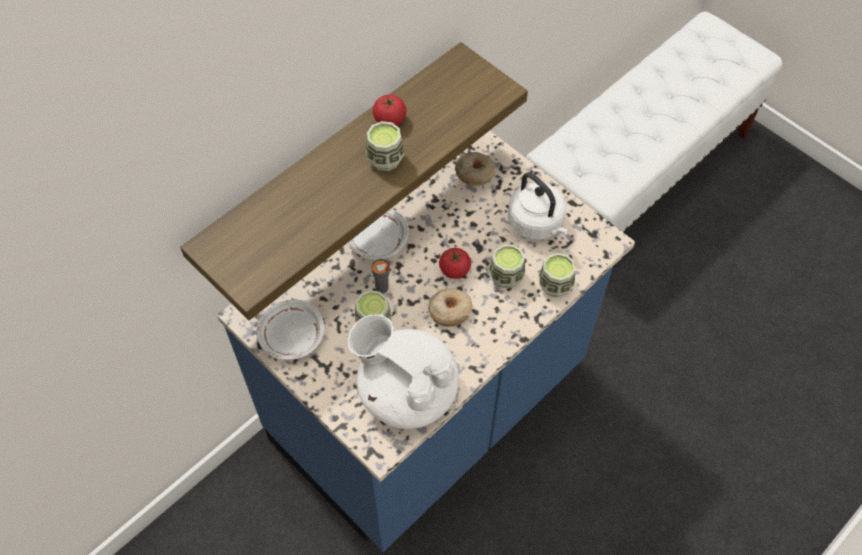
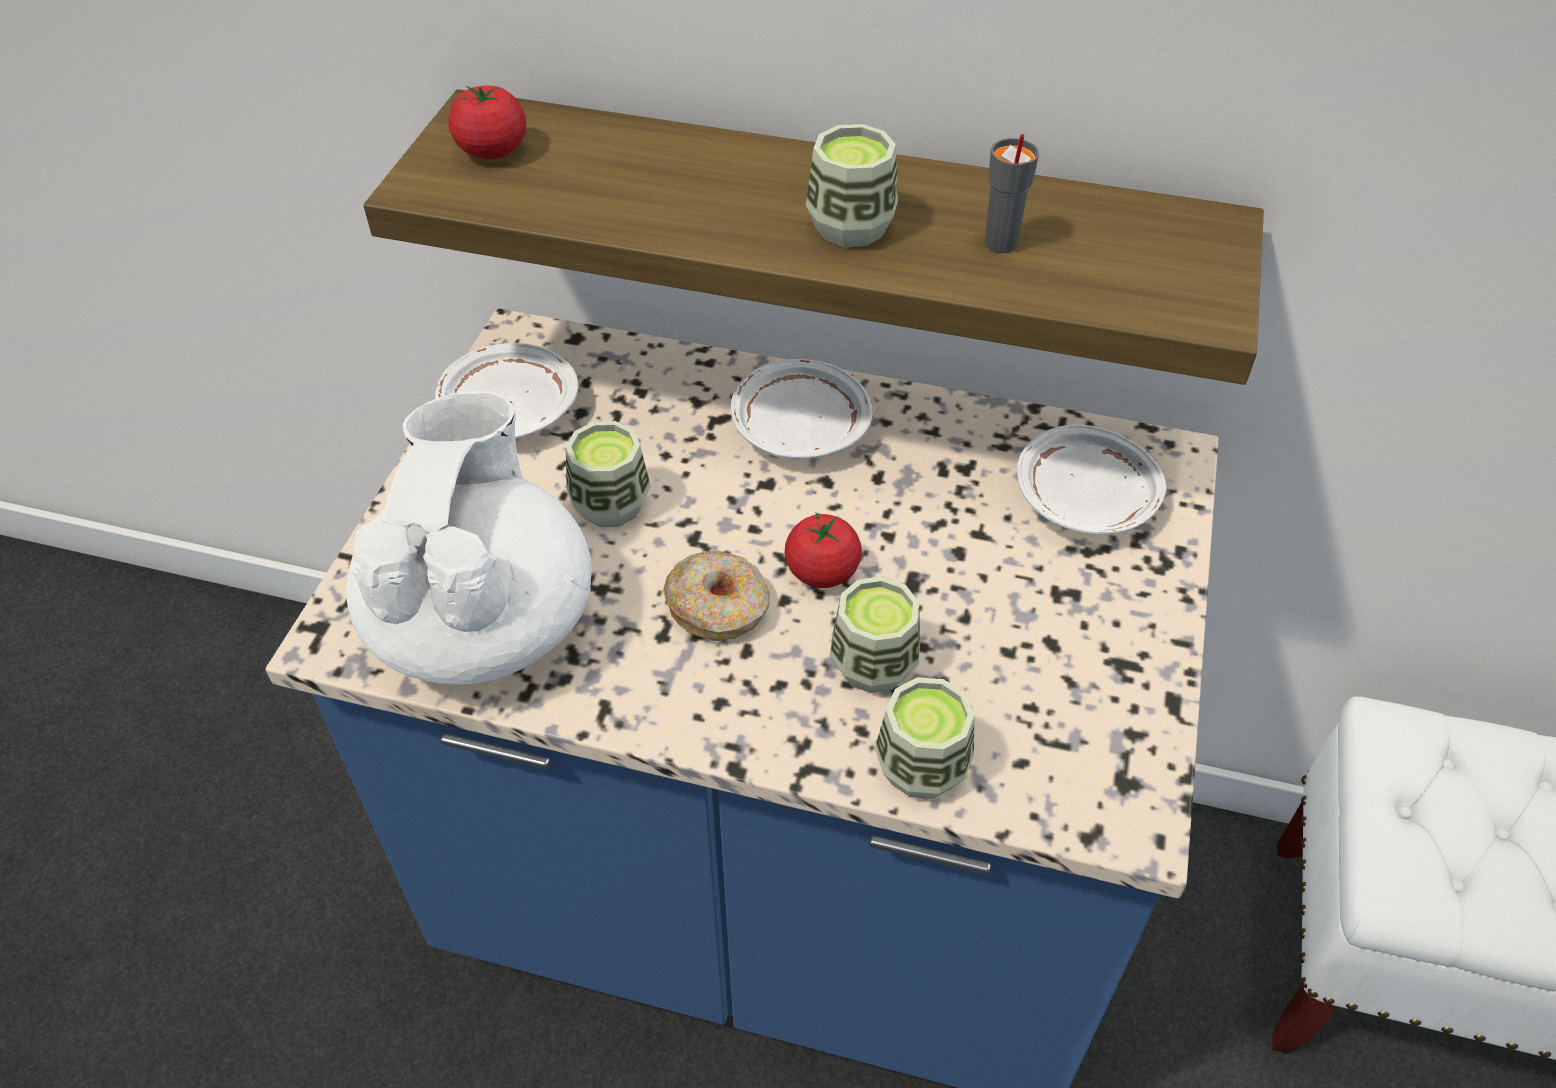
camera: 60 degrees right, 10 degrees down
grey cup [371,259,390,294] -> grey cup moved to [985,134,1039,253]
tomato [373,95,406,126] -> tomato moved to [448,86,526,159]
donut [455,152,496,186] -> white plate [1017,424,1166,534]
white kettle [508,172,569,240] -> none

